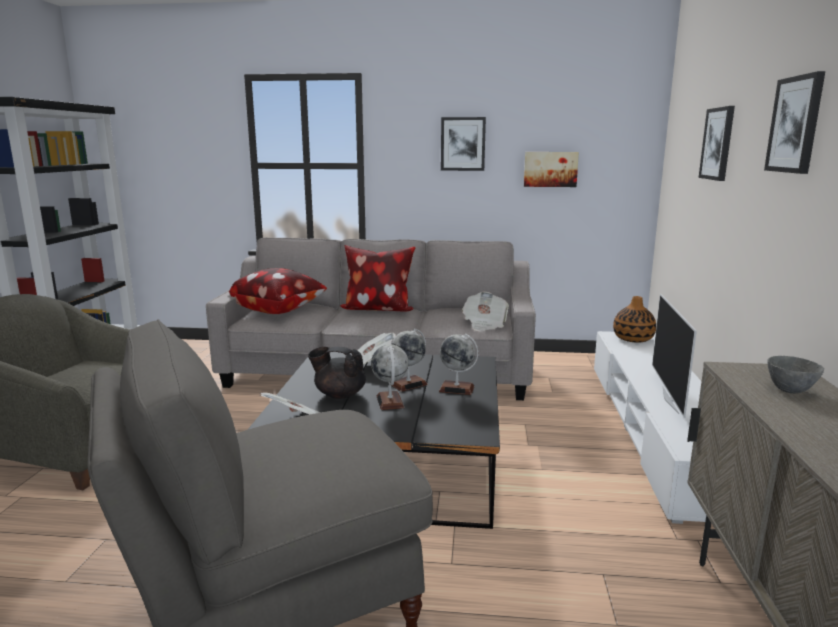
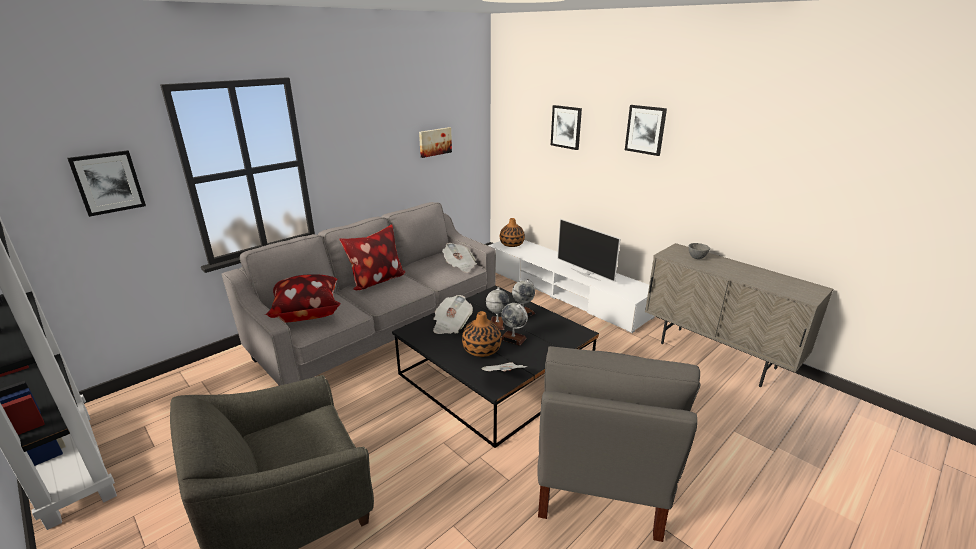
camera: 50 degrees left, 10 degrees up
black teapot [308,347,366,399] -> vase [462,311,502,357]
picture [441,117,486,171] -> picture moved to [67,150,146,217]

